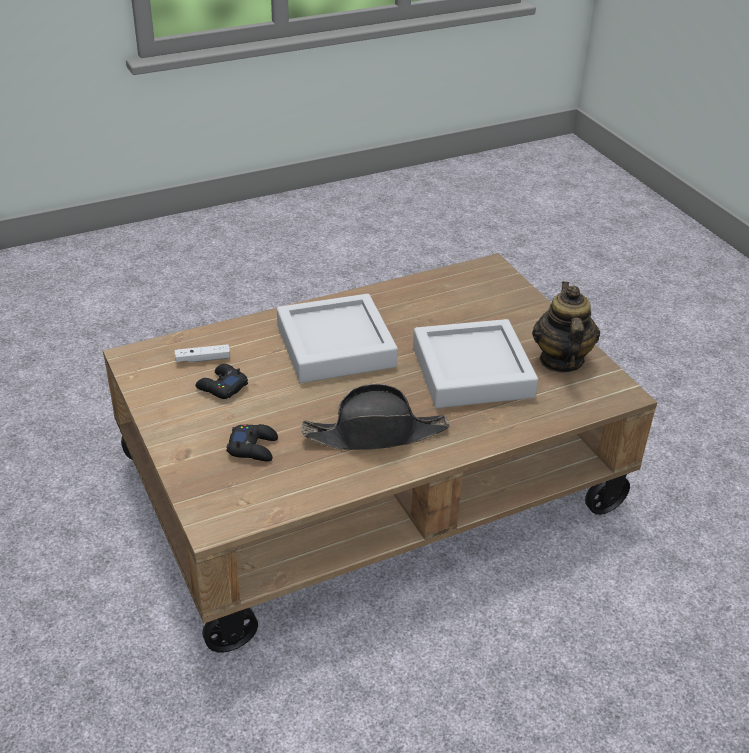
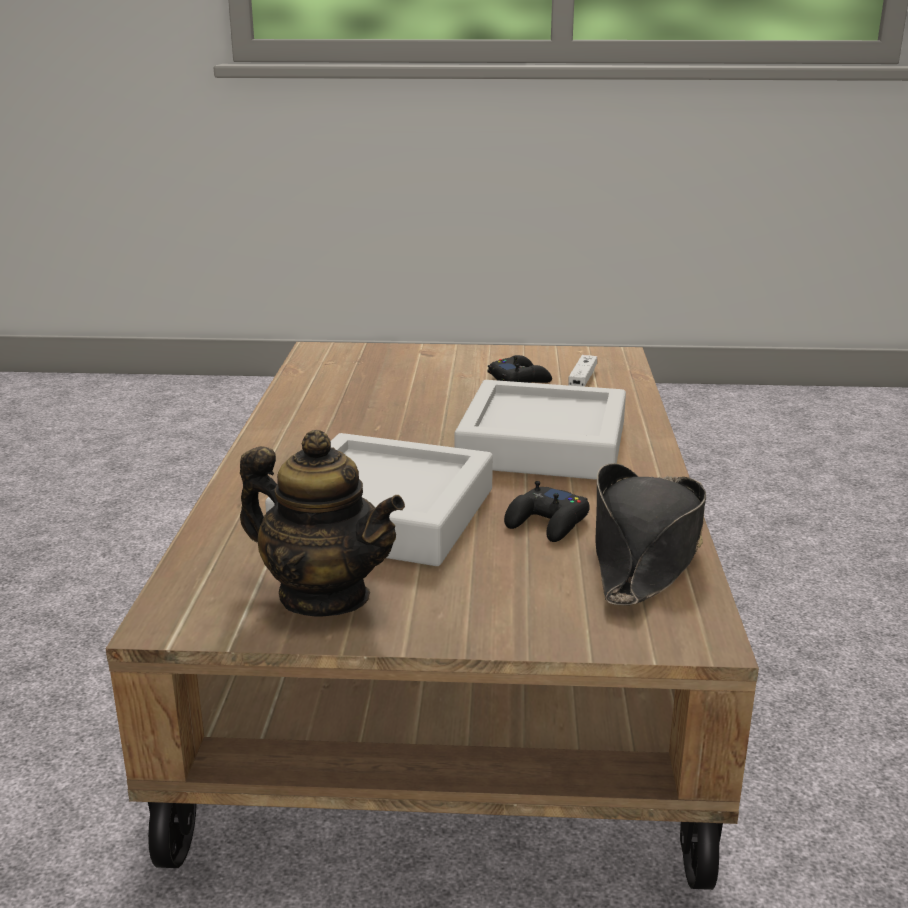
camera: 120 degrees right, 15 degrees down
black game controller [226,424,278,462] -> black game controller moved to [504,481,590,542]
black hat [301,384,450,450] -> black hat moved to [595,463,706,605]

